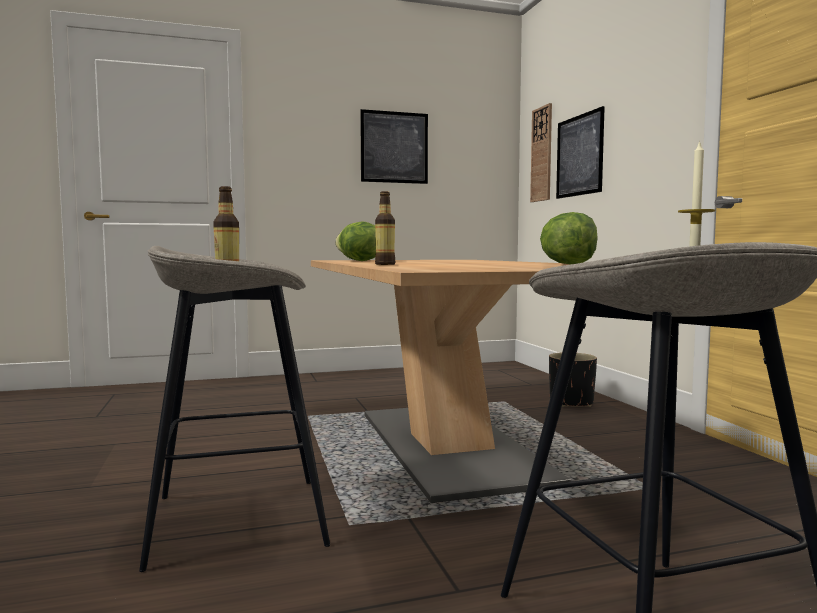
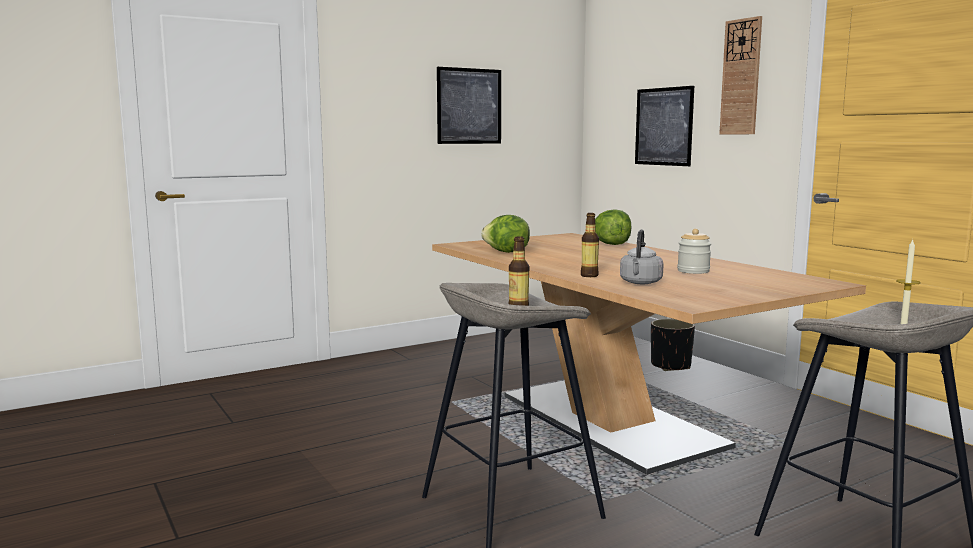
camera: 15 degrees left, 5 degrees up
wall clock [530,103,552,202] -> wall clock moved to [719,16,762,134]
lettuce [540,212,598,265] -> lettuce moved to [595,209,632,245]
none -> grey kettle [620,230,664,284]
none -> jar [677,229,711,274]

